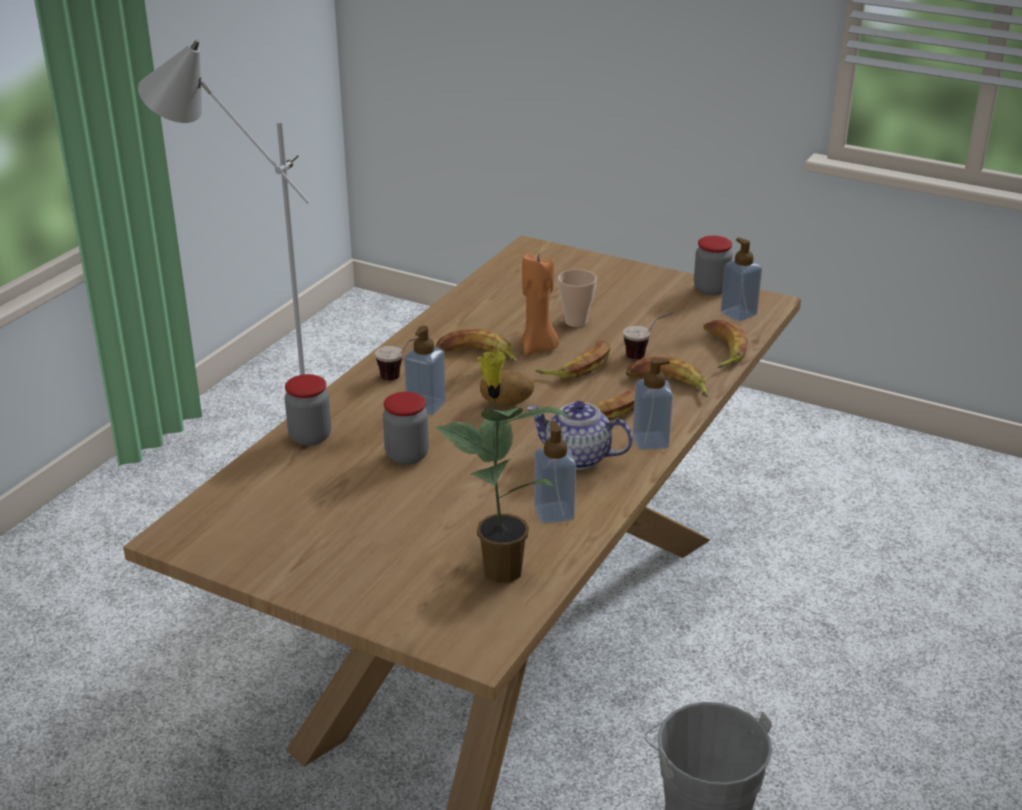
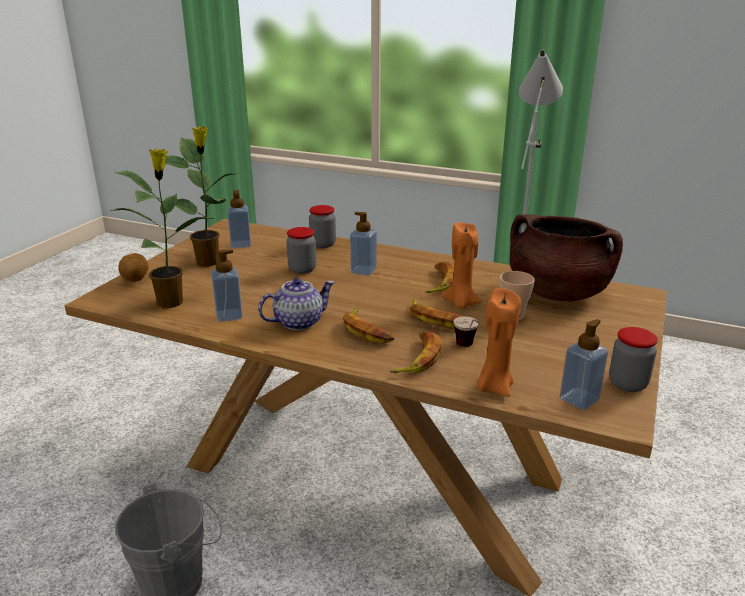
camera: 85 degrees right, 5 degrees down
cup [375,338,417,380] -> none
potato [480,370,534,407] -> potato moved to [119,253,148,282]
teapot [527,401,633,470] -> teapot turned 45 degrees clockwise [258,278,335,330]
soap dispenser [633,358,673,450] -> soap dispenser moved to [227,190,251,248]
banana [703,320,748,368] -> orange candle [477,288,521,397]
none -> potted plant [165,127,235,267]
none -> brown cooking pot [510,214,623,301]

